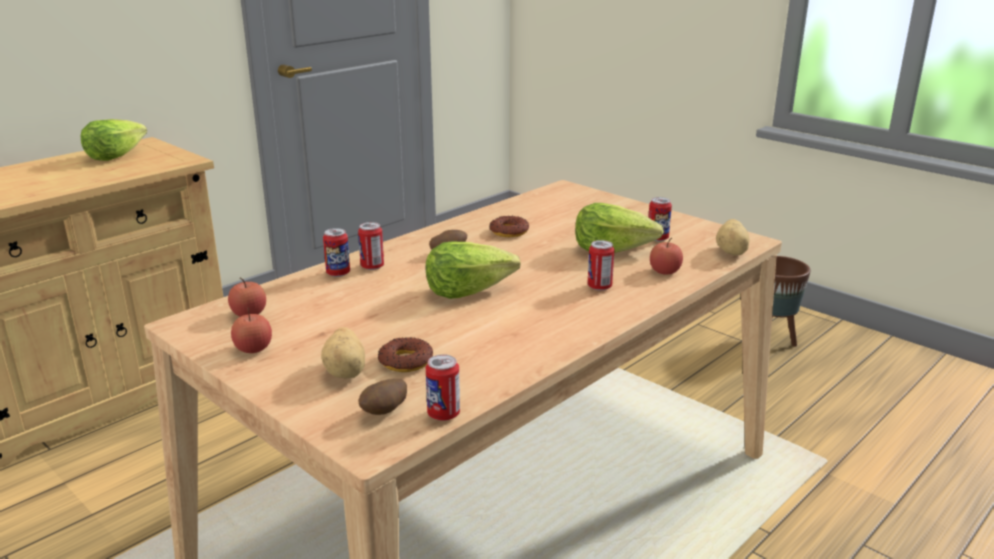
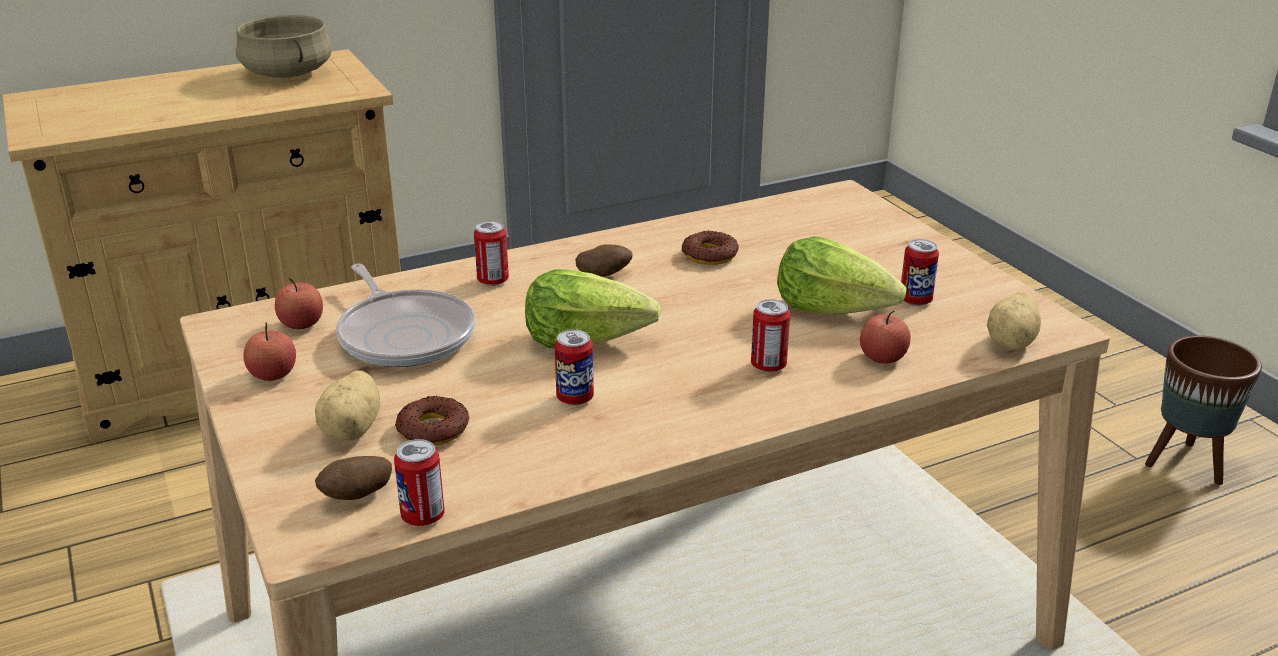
camera: 20 degrees right, 5 degrees up
lettuce [81,119,147,161] -> beige cooking pot [236,15,332,78]
can [323,228,350,277] -> can moved to [554,329,594,405]
none -> frying pan [336,263,475,367]

